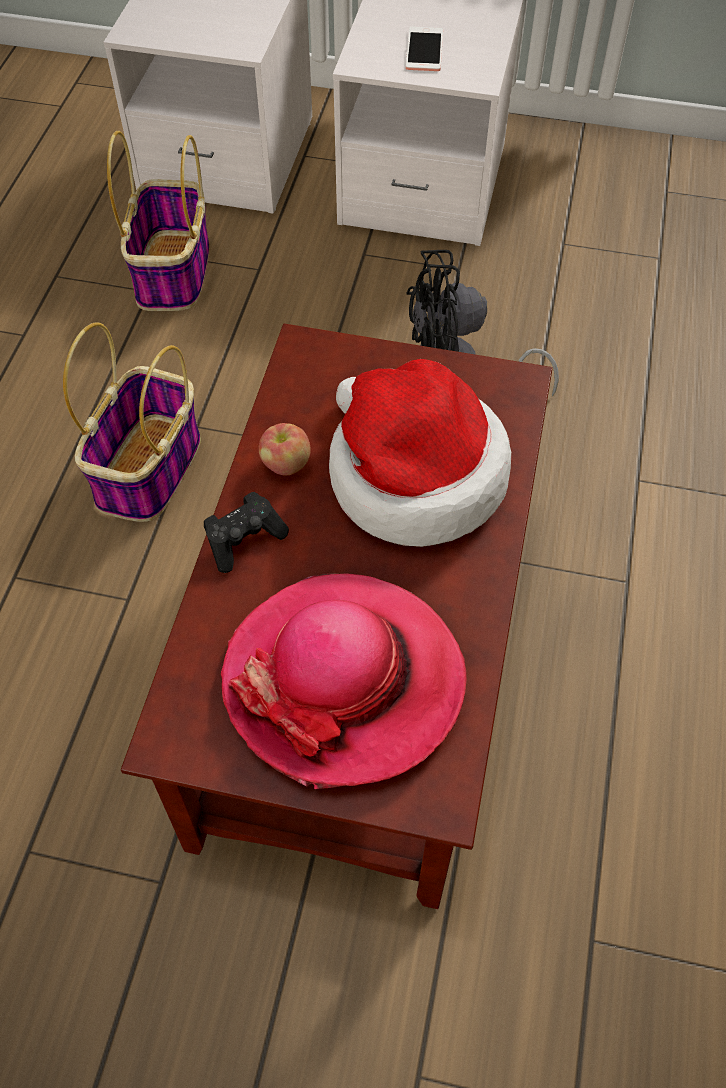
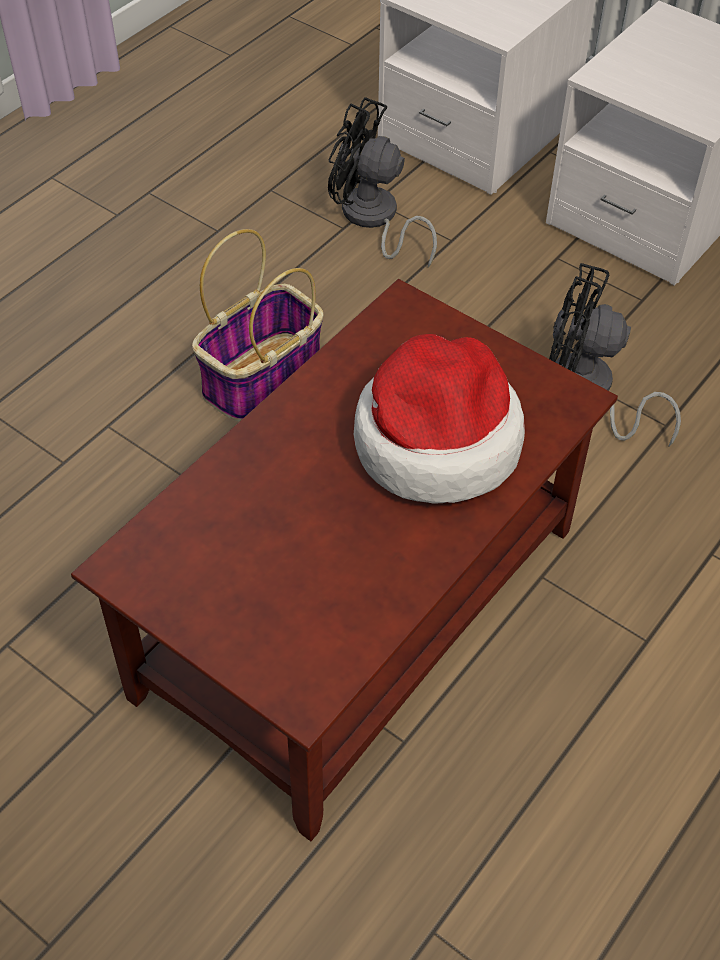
camera: 25 degrees right, 5 degrees down
basket [107,131,209,311] -> black fan [328,97,437,268]
black game controller [204,492,289,573] -> none
hat [221,573,467,789] -> none
apple [259,423,311,475] -> none
phone [406,27,443,71] -> none

